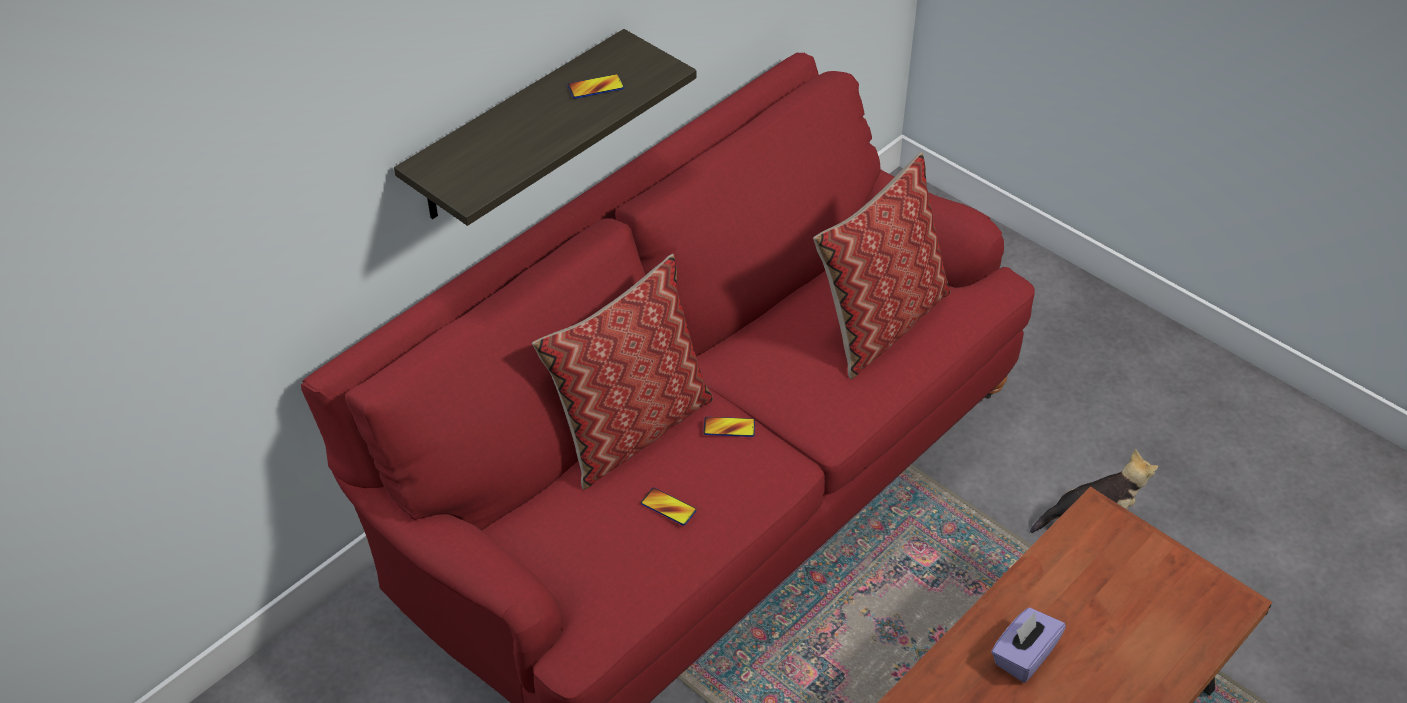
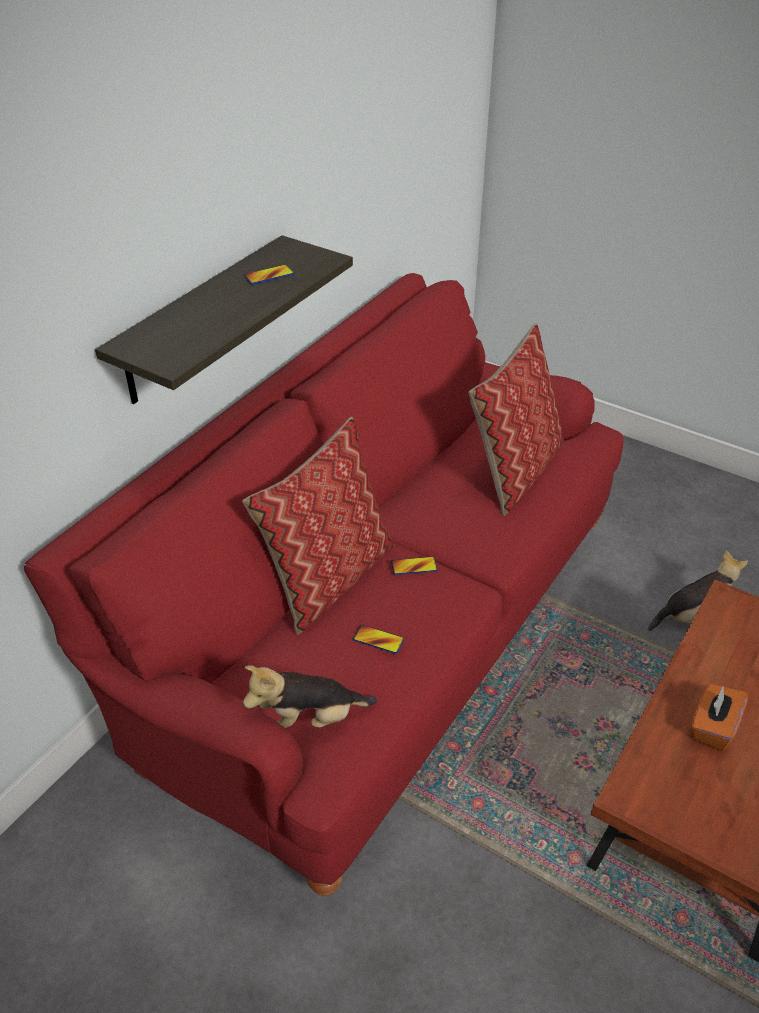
camera: 10 degrees left, 5 degrees down
purple tissue box [991,608,1066,683] -> orange tissue box [691,684,748,751]
none -> plush toy [243,665,377,728]

